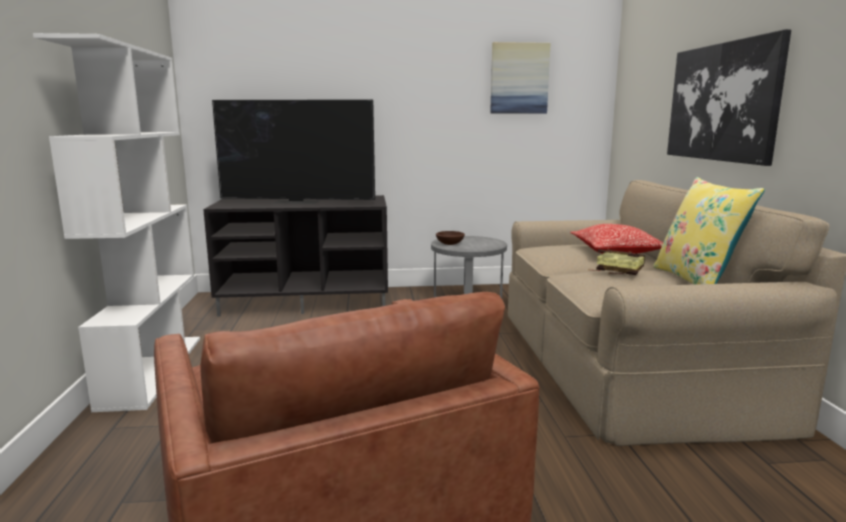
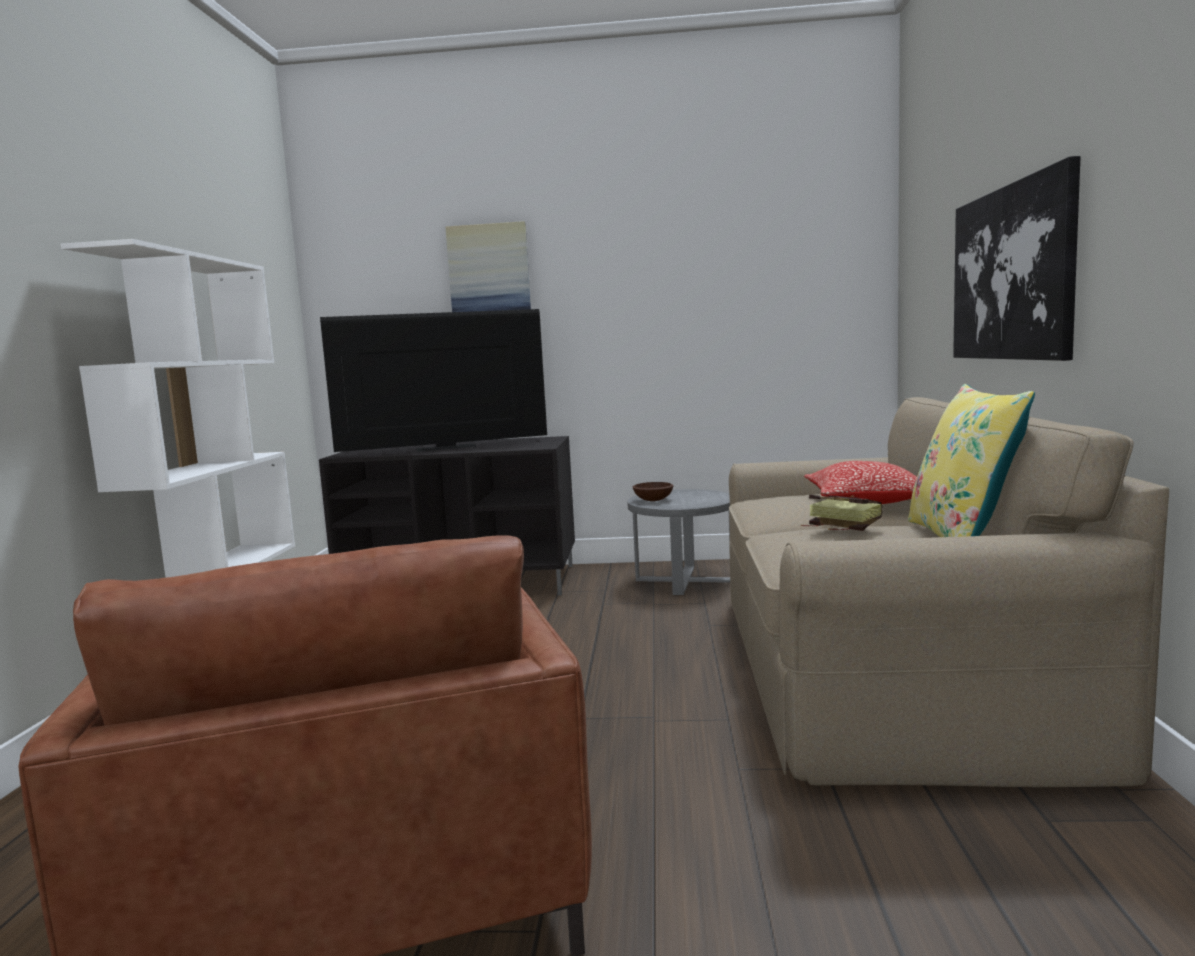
camera: 10 degrees right, 5 degrees down
television [212,99,375,204] -> television turned 150 degrees clockwise [320,309,547,452]
picture [490,42,551,113] -> picture moved to [445,221,531,312]

